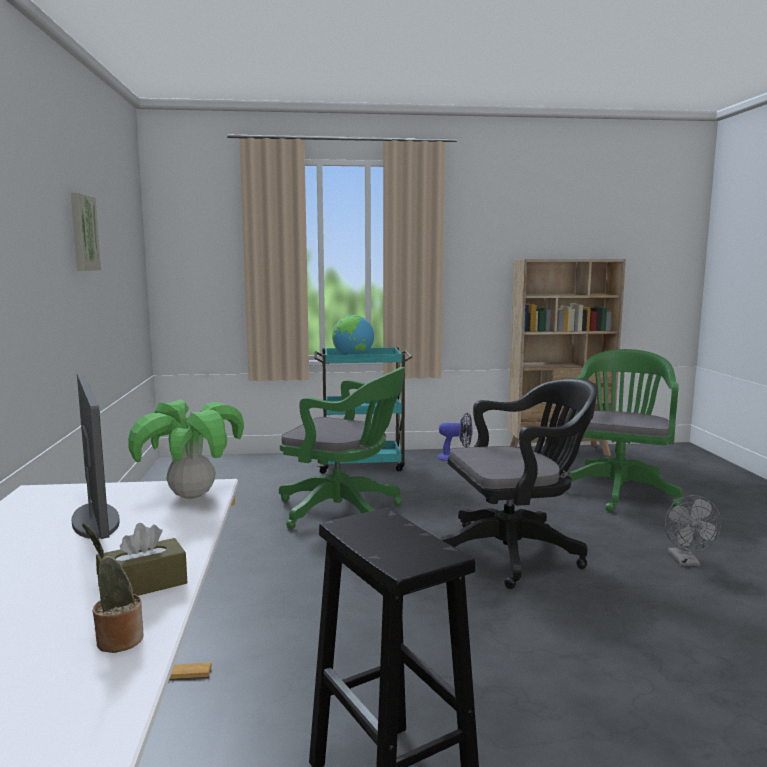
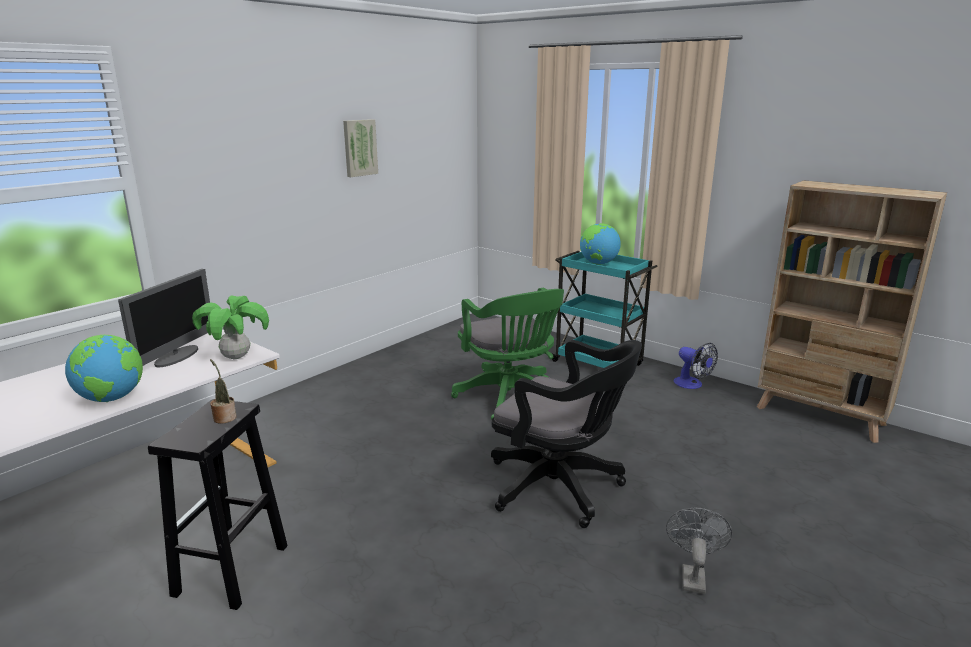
camera: 45 degrees right, 10 degrees up
potted plant [82,523,143,653] -> potted plant moved to [210,359,237,424]
brown tissue box [96,523,187,596] -> globe [65,335,143,402]
green office chair [569,349,683,512] -> none
grey fan [665,495,721,566] -> grey fan turned 150 degrees clockwise [666,507,732,594]

